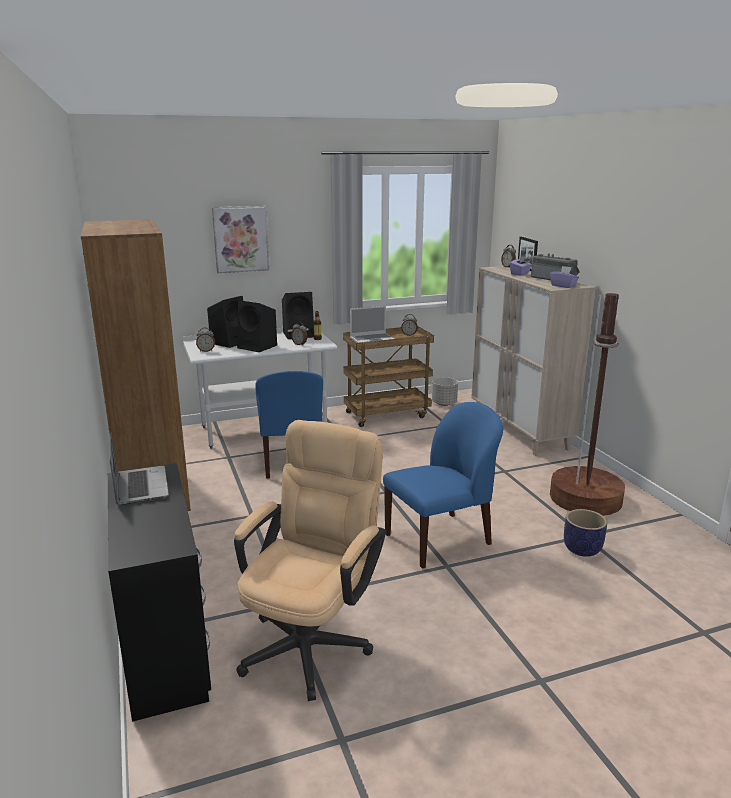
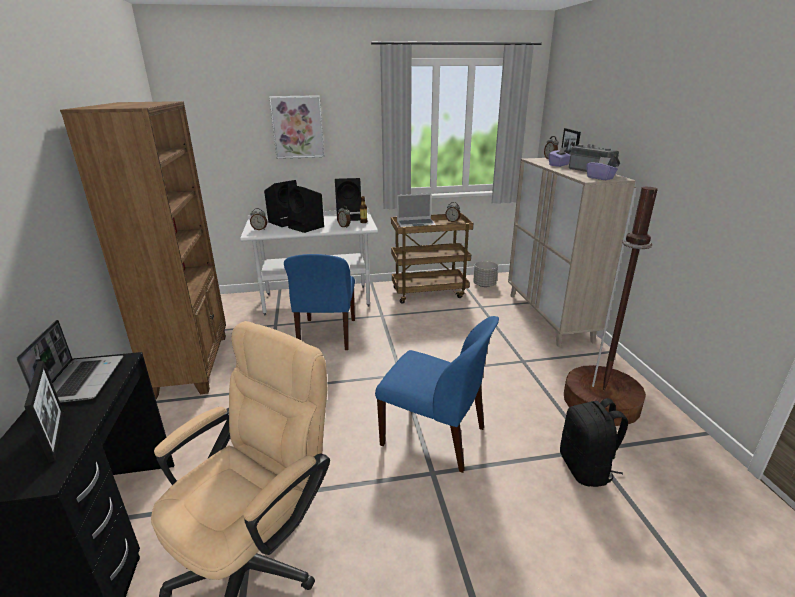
camera: 10 degrees right, 5 degrees up
blue chair [383,402,503,569] -> blue chair turned 45 degrees clockwise [375,316,499,473]
planter [564,509,607,557] -> black backpack [560,398,628,487]
none -> picture frame [24,361,64,463]

